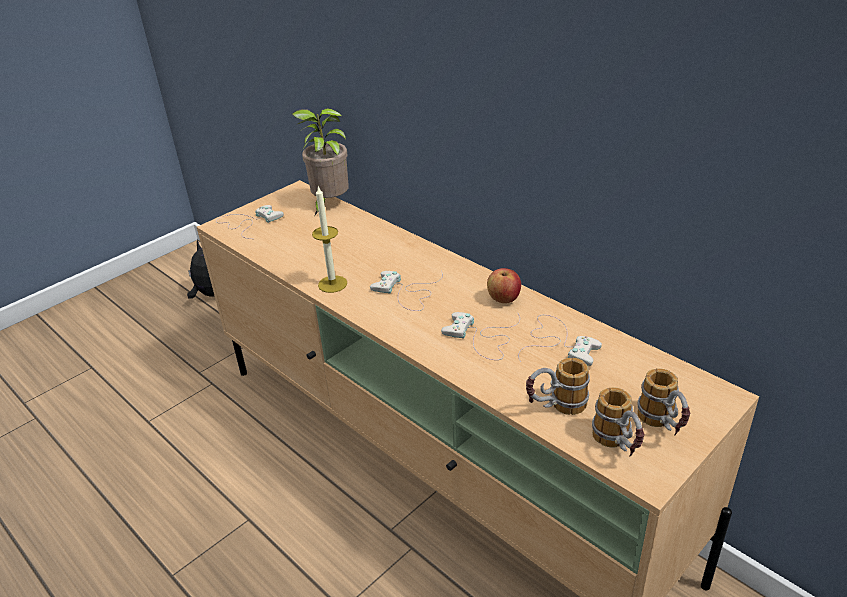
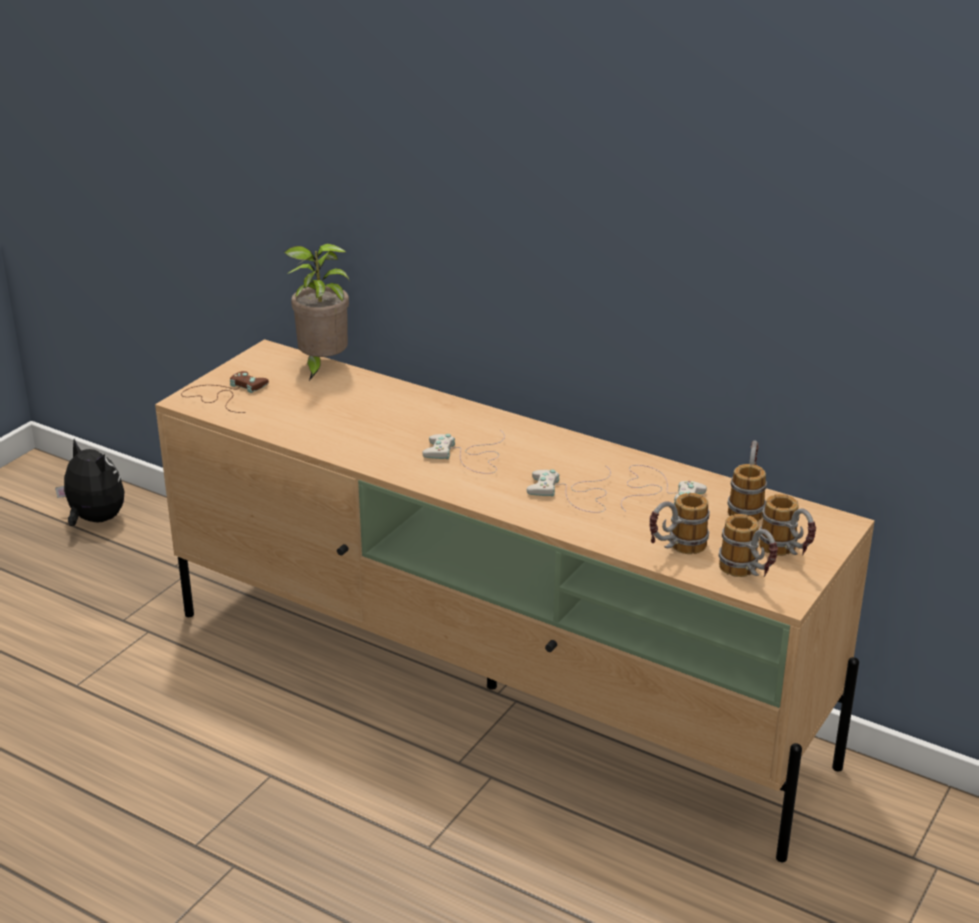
camera: 15 degrees left, 5 degrees down
white game controller [216,205,284,239] -> brown game controller [181,371,269,413]
candle [312,187,347,293] -> none
apple [487,268,521,303] -> none
none -> mug [728,441,767,522]

